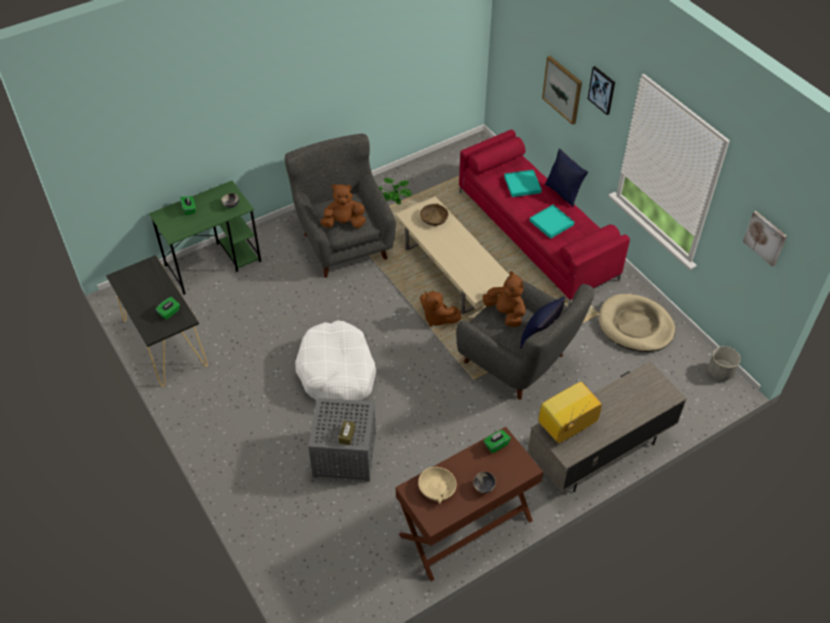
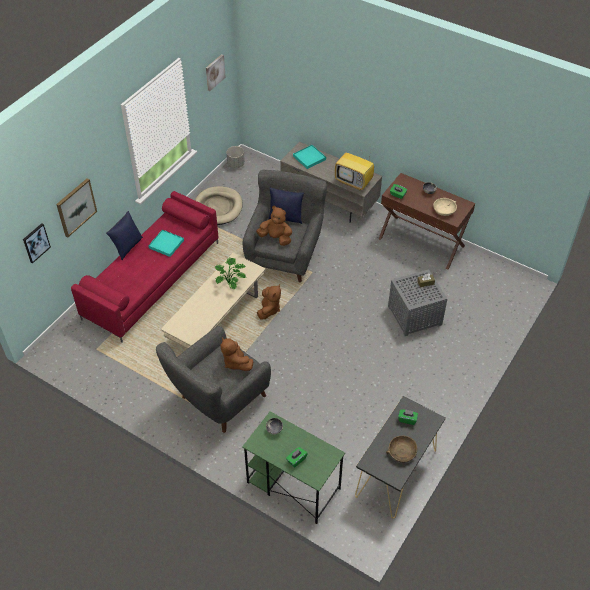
camera: 115 degrees left, 0 degrees up
white dog bed [295,320,377,401] -> none
potted plant [378,177,412,205] -> potted plant moved to [215,257,246,289]
brown bowl [420,203,449,226] -> brown bowl moved to [386,436,417,463]
brown plush toy [483,271,526,327] -> brown plush toy turned 90 degrees clockwise [256,206,292,246]
turquoise tray [504,170,542,197] -> turquoise tray moved to [293,145,326,169]
picture [588,66,615,115] -> picture moved to [23,223,51,263]

